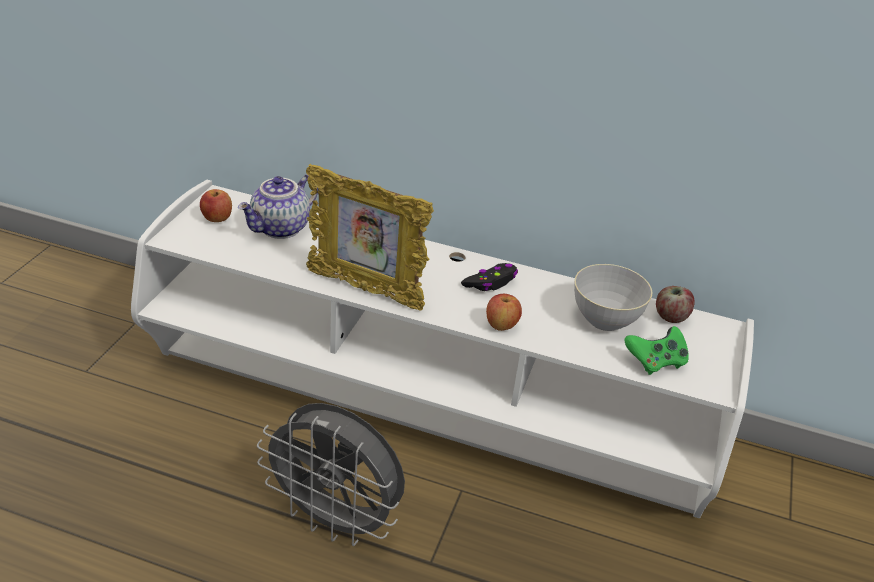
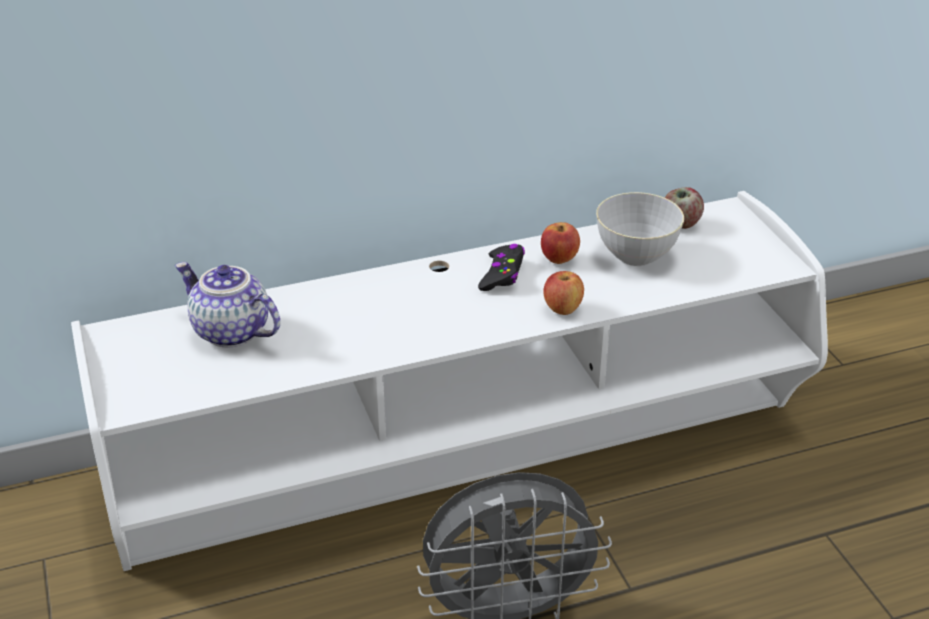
camera: 35 degrees left, 0 degrees up
apple [200,189,232,222] -> apple moved to [541,222,580,264]
teapot [238,174,318,239] -> teapot turned 120 degrees clockwise [175,262,280,348]
picture frame [306,164,434,311] -> none
green game controller [625,326,689,375] -> none

